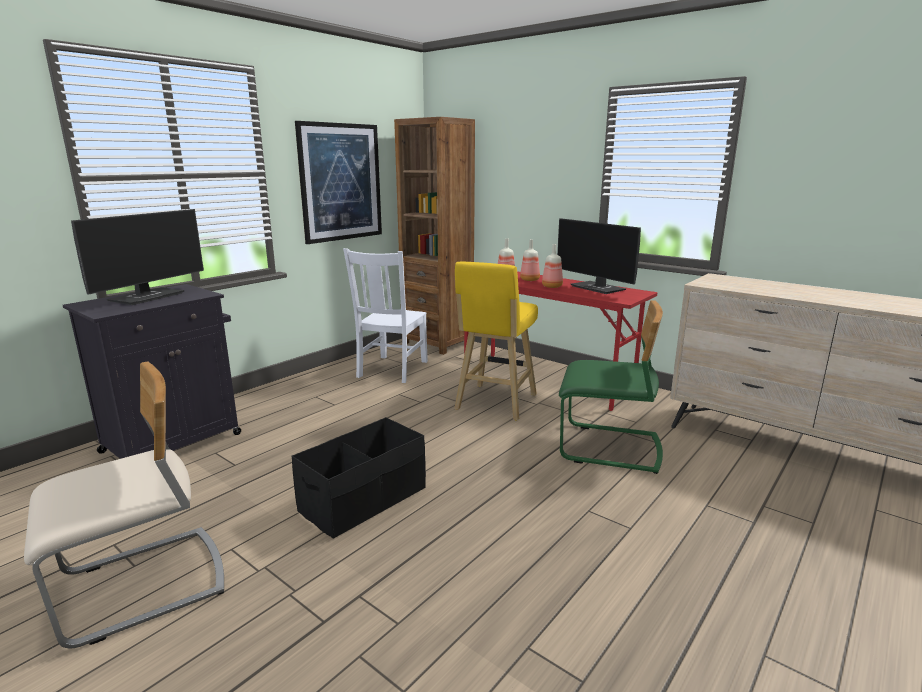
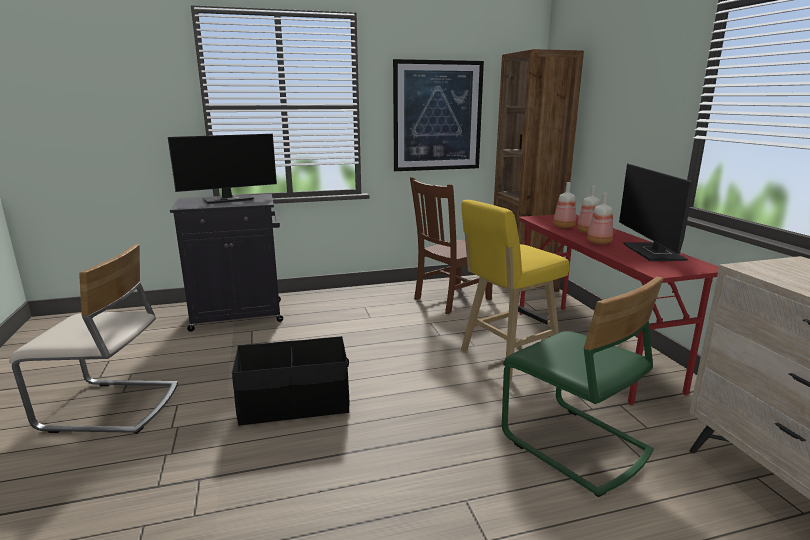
camera: 35 degrees right, 0 degrees up
white chair [343,248,428,383] -> brown chair [410,177,492,314]

